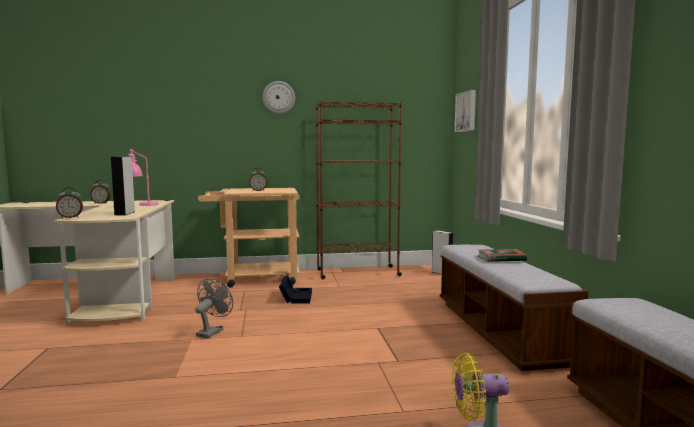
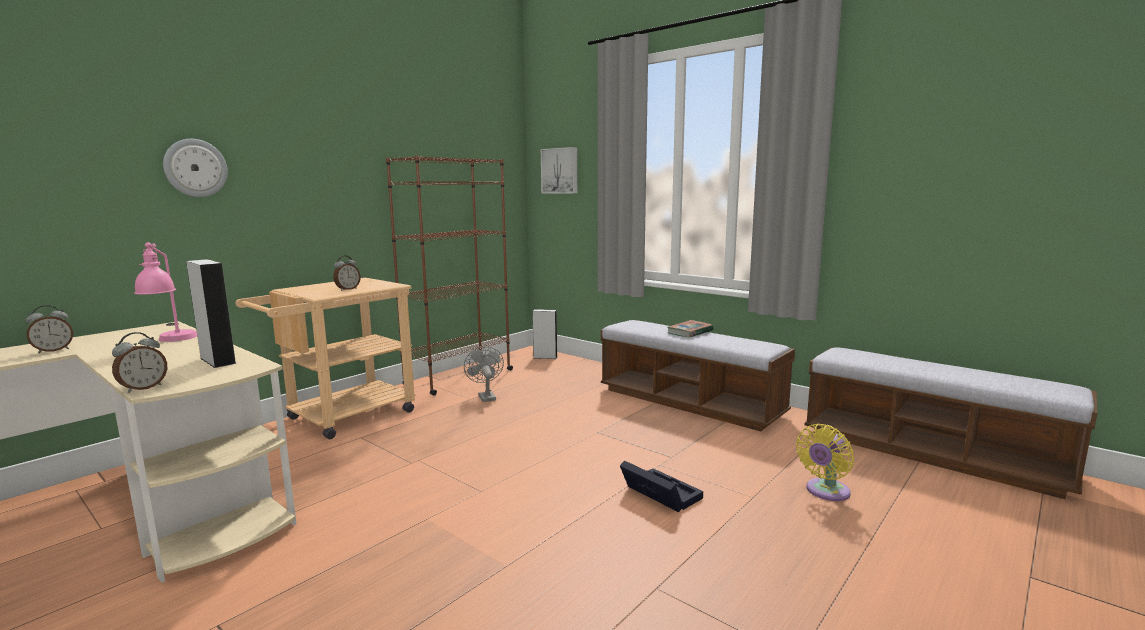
camera: 40 degrees left, 5 degrees up
grey fan [195,278,233,338] -> grey fan moved to [464,346,504,402]
wall clock [263,81,295,114] -> wall clock moved to [163,139,228,197]
black storage box [279,275,312,304] -> black storage box moved to [620,461,703,512]

